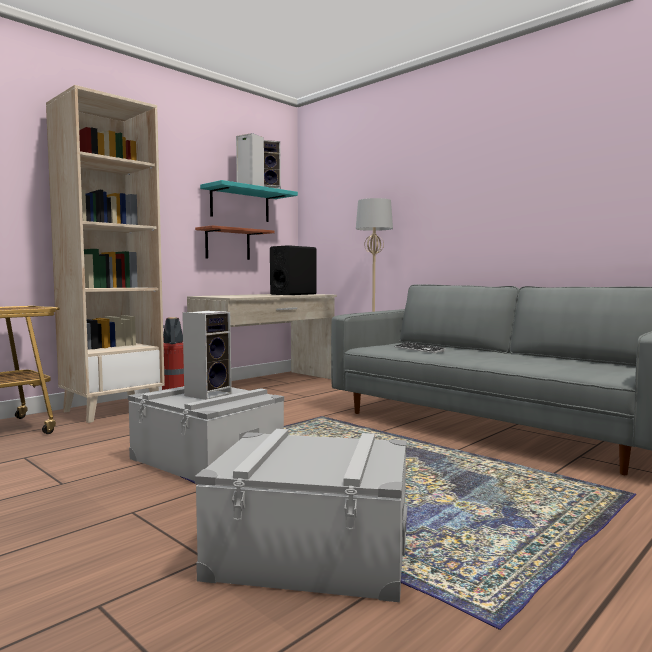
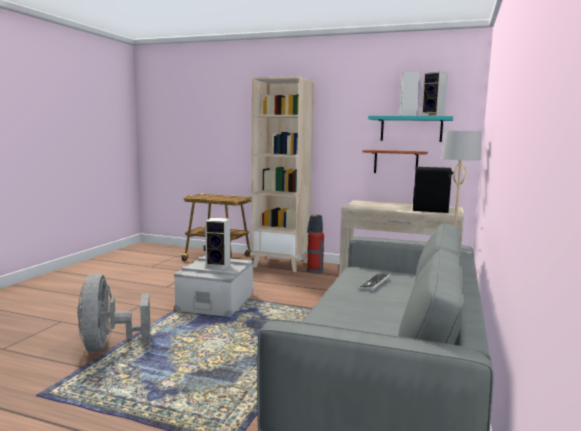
camera: 65 degrees right, 5 degrees up
grey storage box [195,429,408,602] -> grey fan [78,274,150,352]

